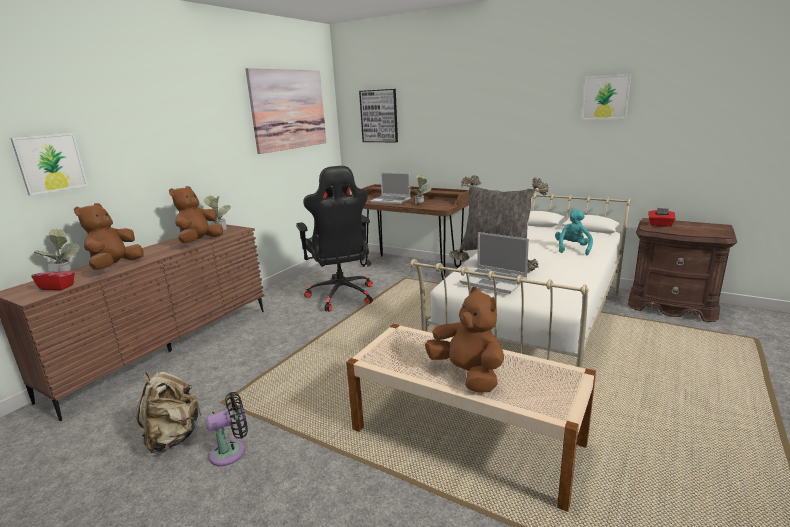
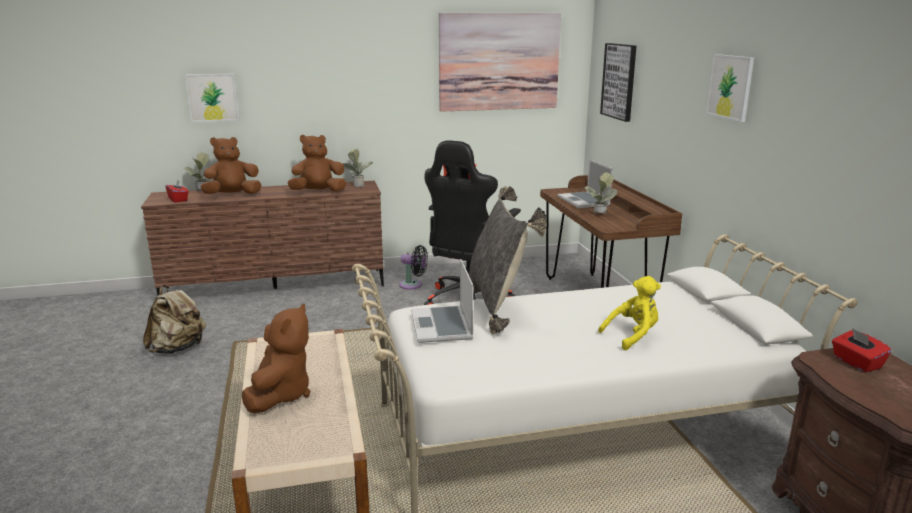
camera: 45 degrees right, 0 degrees up
black fan [205,392,248,466] -> black fan moved to [399,245,428,290]
turquoise plush toy [555,209,593,255] -> yellow plush toy [598,276,661,350]
picture [582,74,631,119] -> picture moved to [706,54,754,122]

